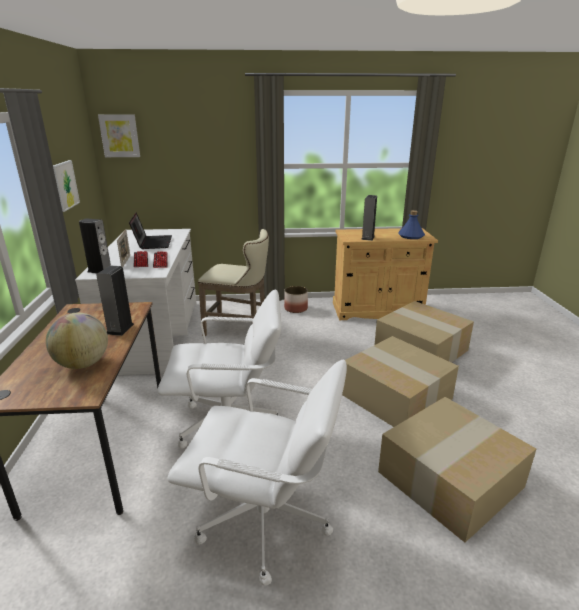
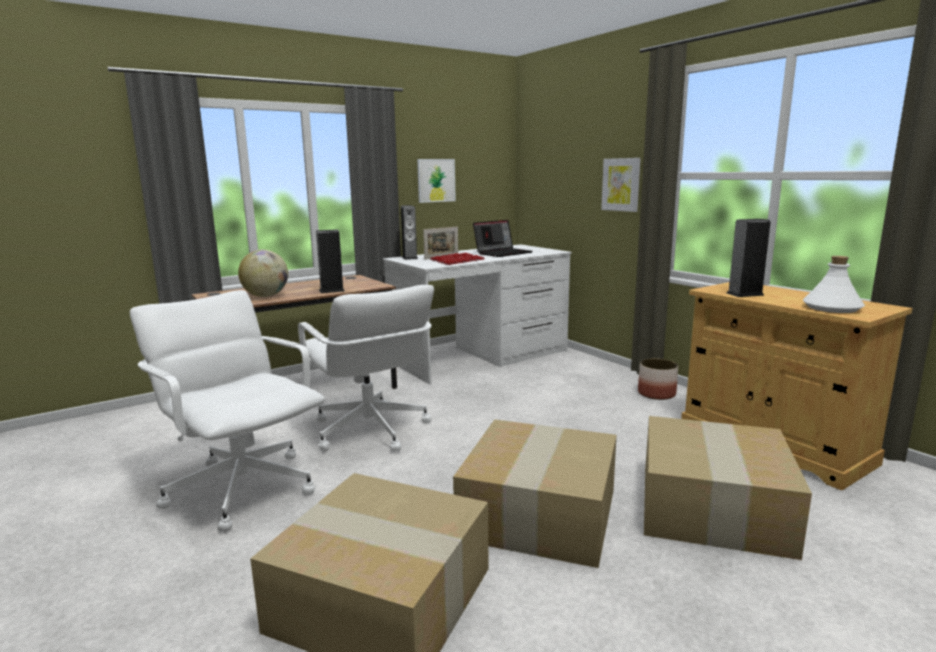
camera: 60 degrees right, 10 degrees down
picture [98,114,140,157] -> picture moved to [601,158,641,212]
white office chair [167,359,347,586] -> white office chair turned 150 degrees clockwise [130,290,325,532]
beige stool [198,229,269,336] -> none
blue bottle [398,210,425,239] -> white bottle [803,256,865,313]

